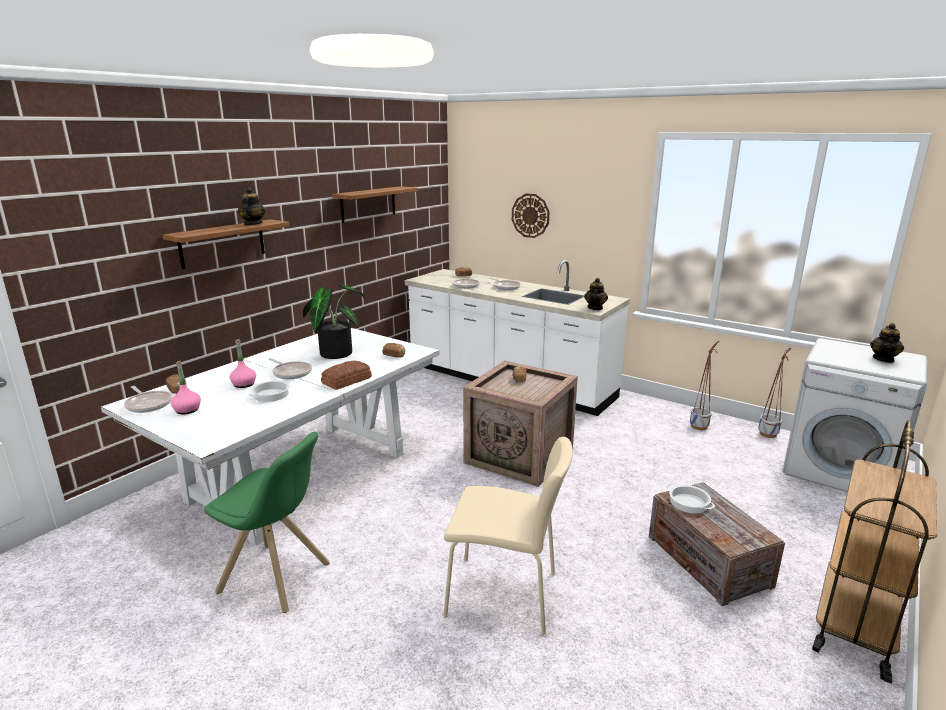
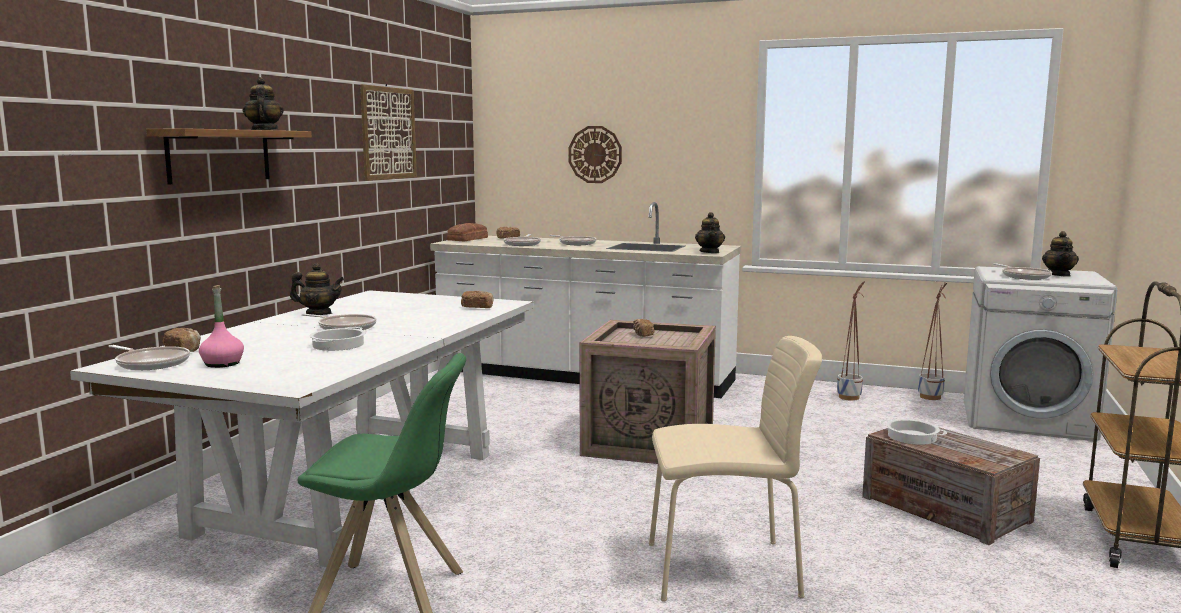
camera: 15 degrees left, 10 degrees down
pink bottle [230,339,256,388] -> none
potted plant [303,285,366,359] -> none
bread [321,361,372,390] -> bread moved to [447,223,488,241]
shelf [332,186,418,223] -> picture [360,84,417,181]
none -> teapot [290,263,344,315]
none -> frying pan [993,263,1052,280]

